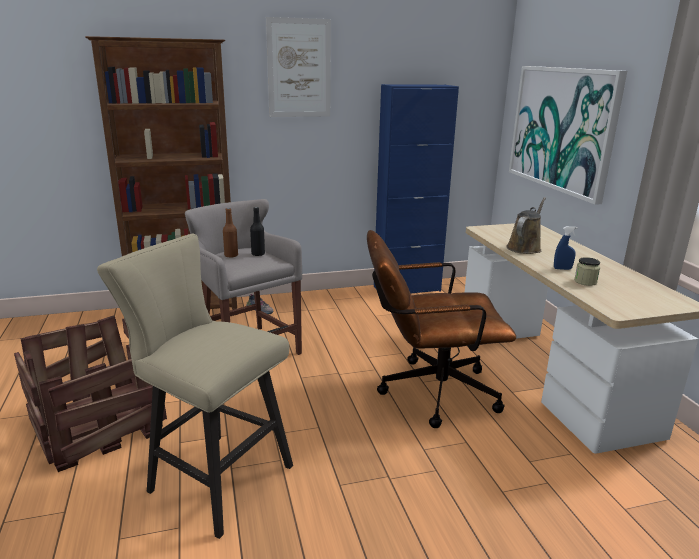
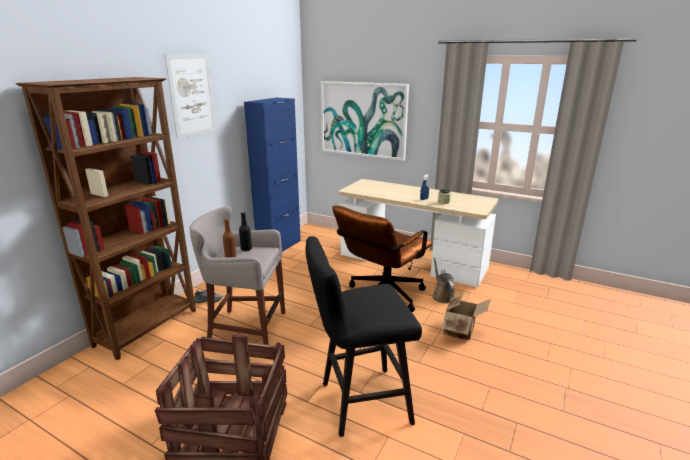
camera: 45 degrees left, 0 degrees up
beige stool [97,234,293,539] -> black stool [306,236,422,437]
brown watering can [506,197,546,254] -> brown watering can moved to [432,258,455,303]
none -> cardboard box [442,293,491,340]

